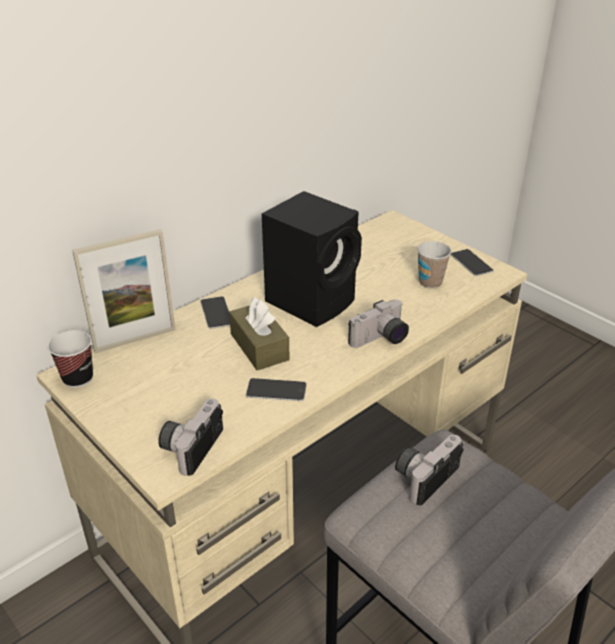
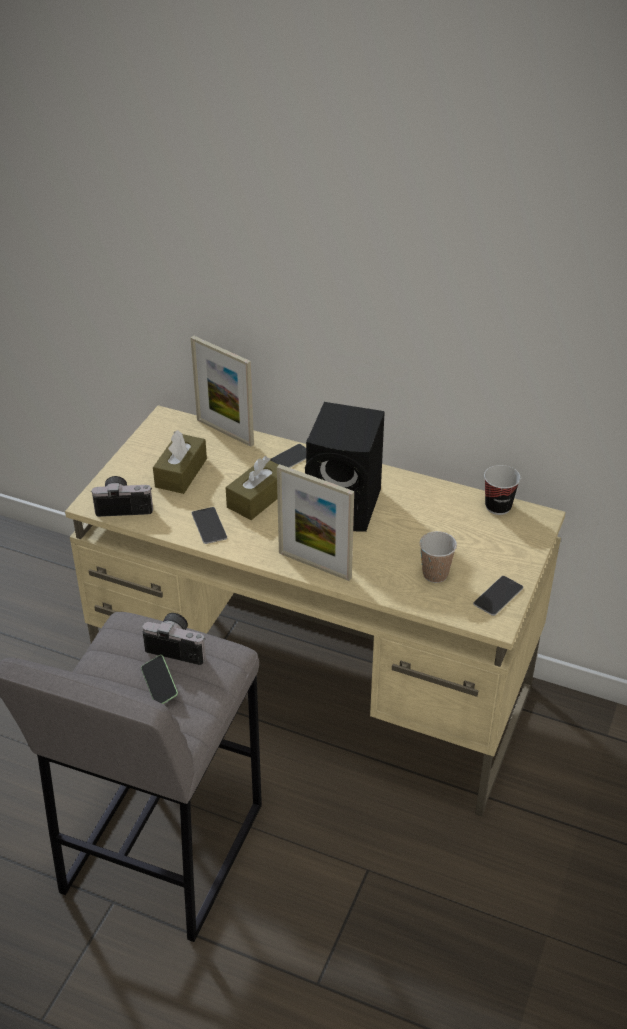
camera: 65 degrees right, 5 degrees up
cup [48,330,93,388] -> cup moved to [484,465,521,515]
camera [348,299,409,348] -> picture frame [277,464,354,581]
none -> phone [141,655,178,704]
none -> brown tissue box [153,430,207,494]

